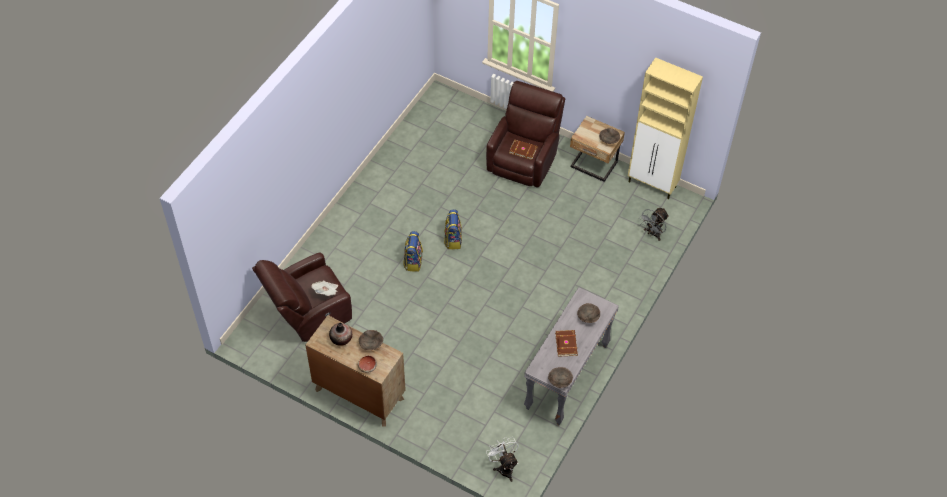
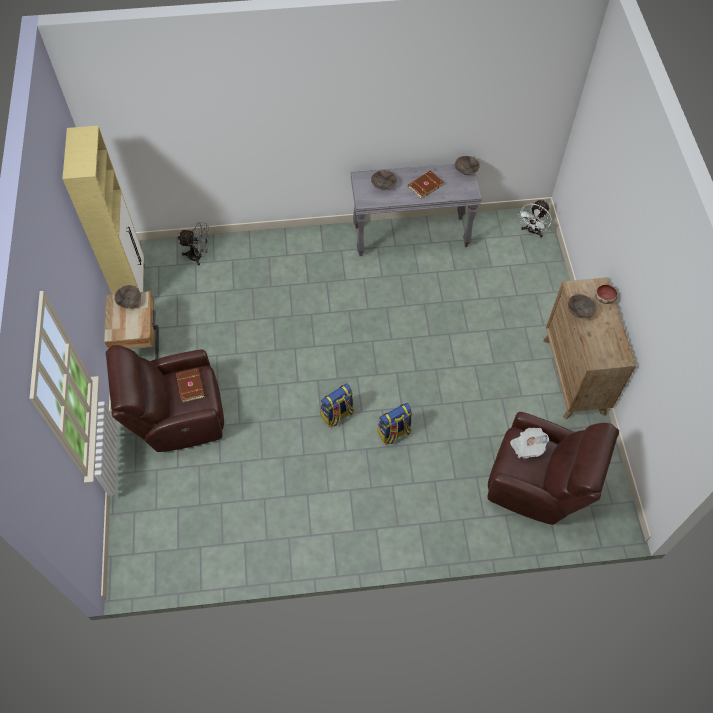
camera: 125 degrees left, 5 degrees up
vase [329,323,352,346] -> none

